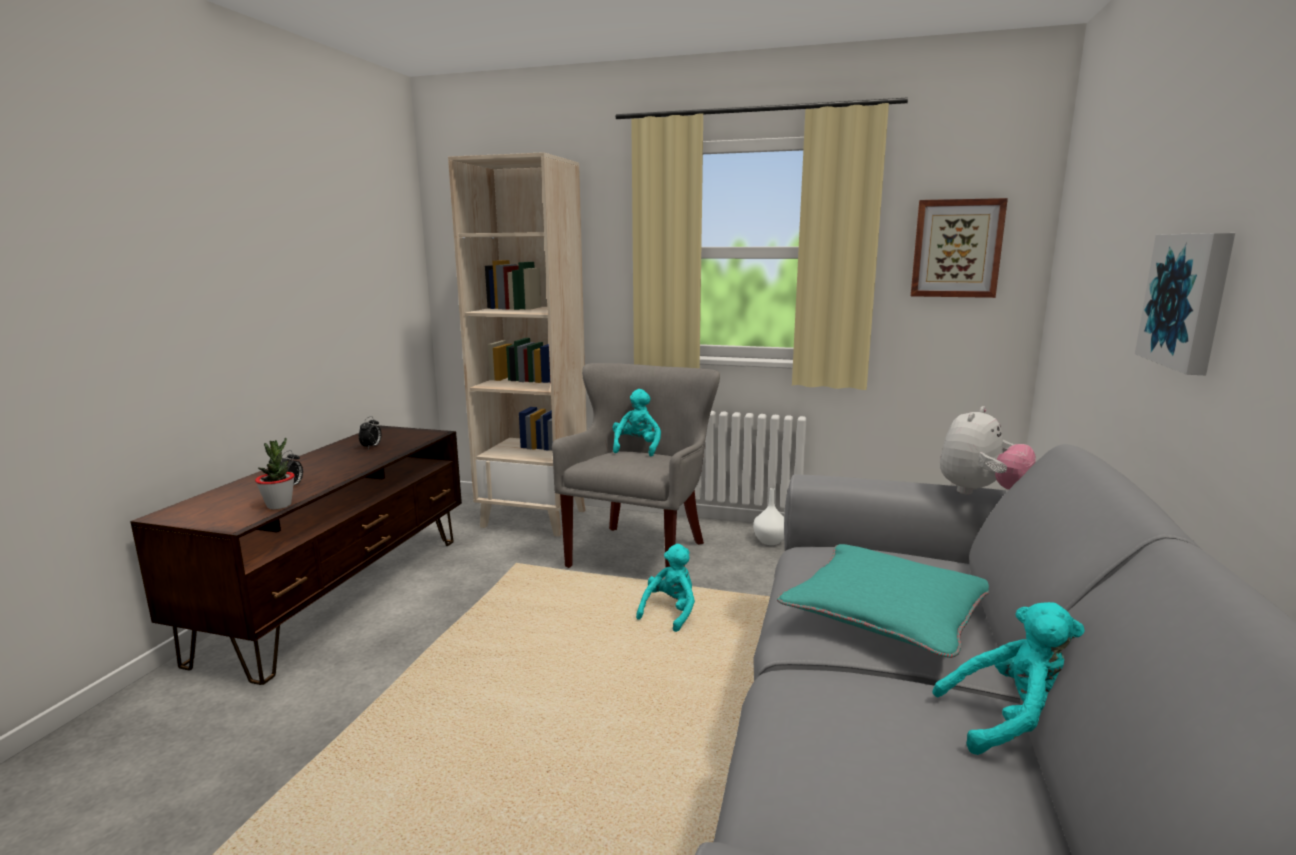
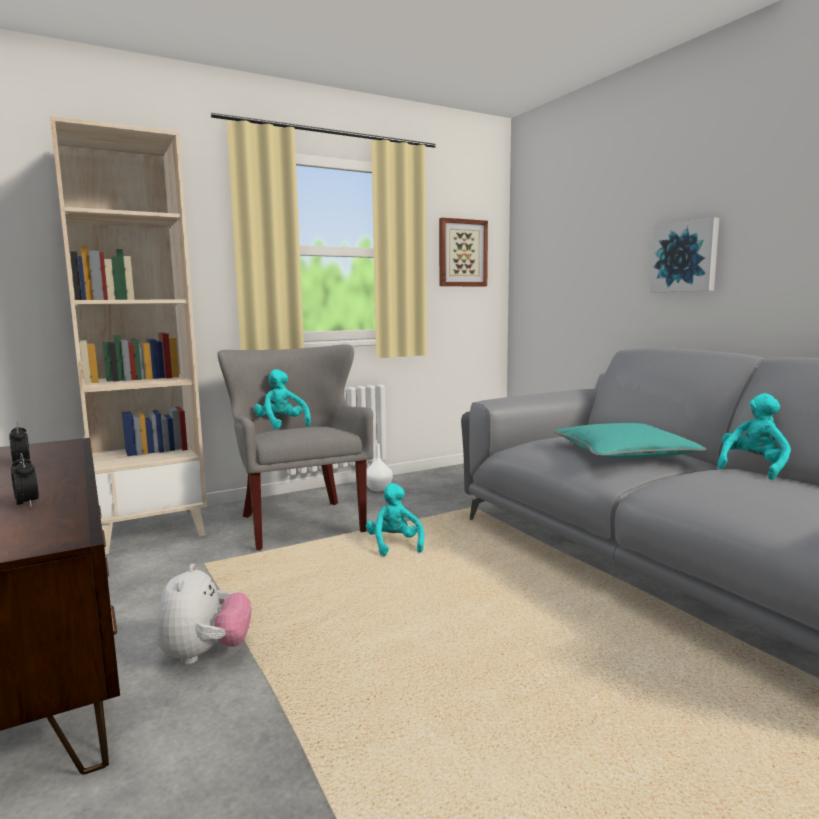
camera: 45 degrees left, 5 degrees down
potted plant [255,437,295,510] -> none
plush toy [940,406,1036,494] -> plush toy moved to [157,564,251,665]

